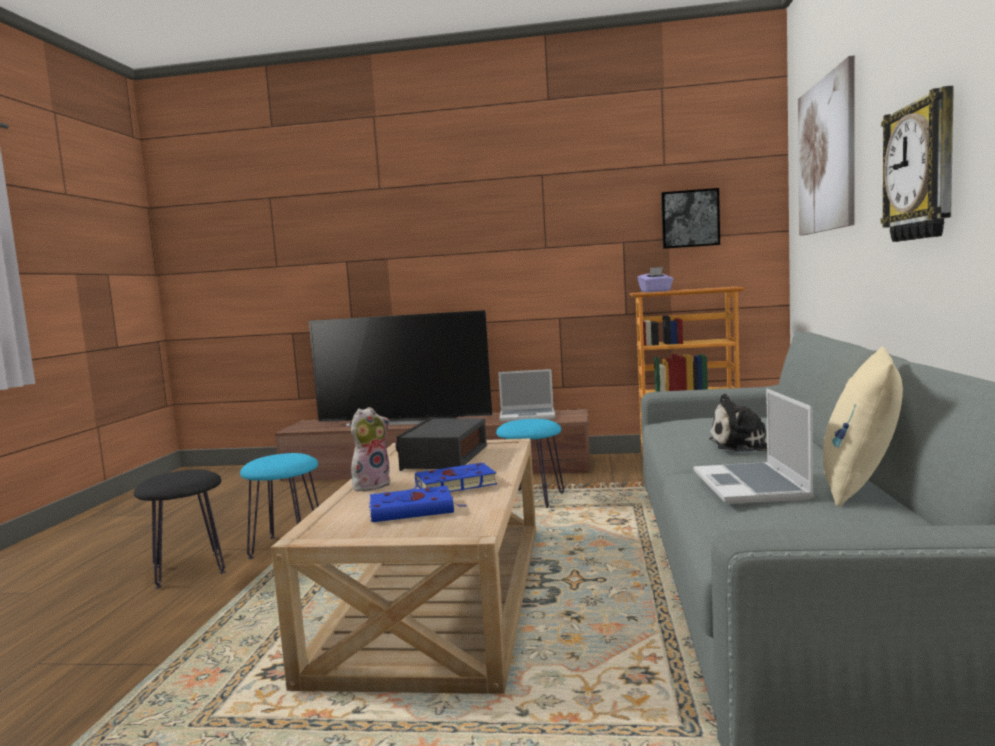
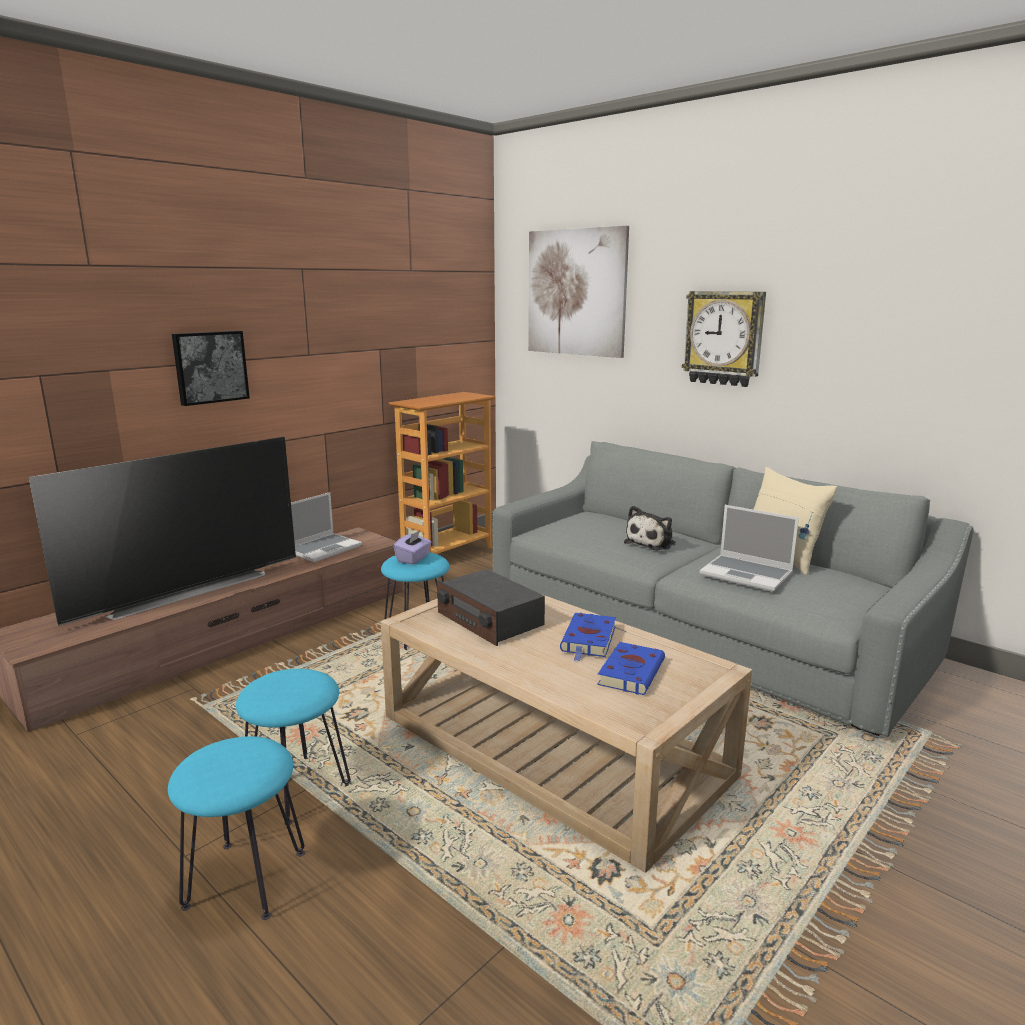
camera: 55 degrees left, 10 degrees up
black stool [134,470,226,589] -> turquoise stool [168,736,305,920]
plush toy [351,407,390,492] -> none
purple tissue box [637,267,673,292] -> purple tissue box moved to [393,530,432,565]
picture [661,188,720,249] -> picture moved to [172,331,250,406]

